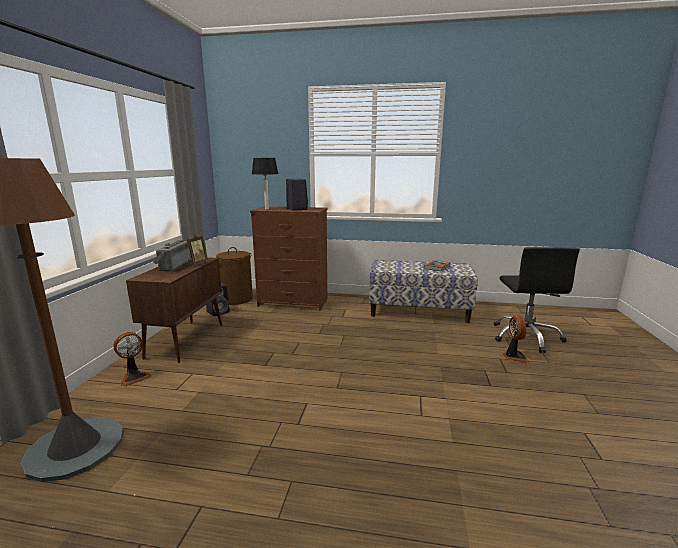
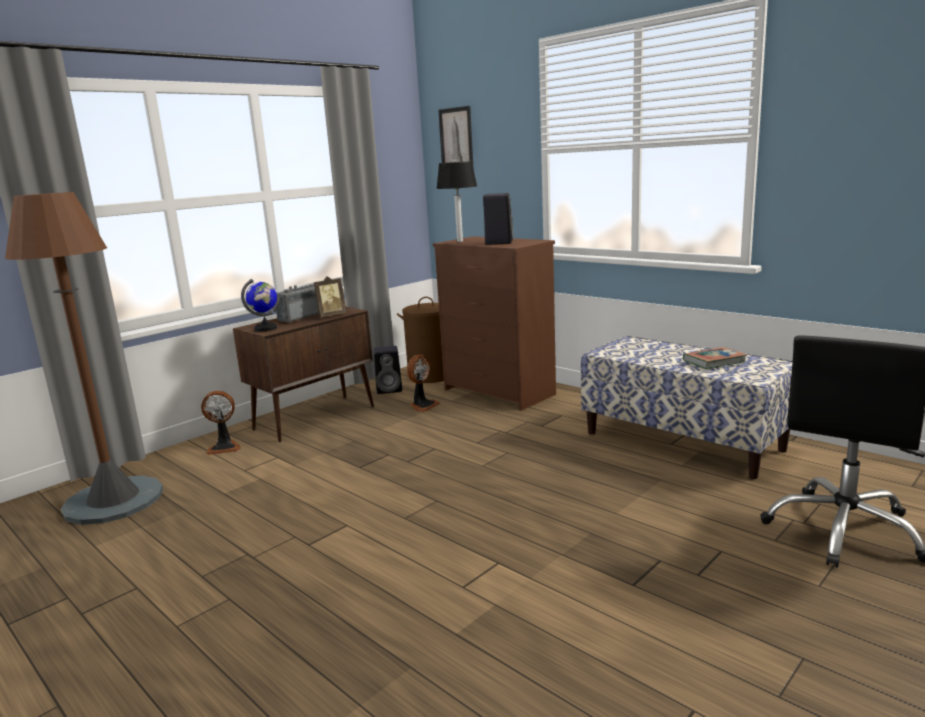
camera: 35 degrees right, 0 degrees up
fan [503,315,530,363] -> fan moved to [407,355,440,412]
none -> globe [241,279,277,332]
none -> picture [438,106,473,165]

